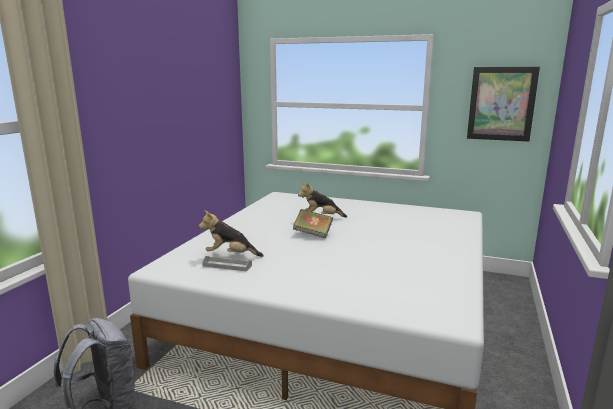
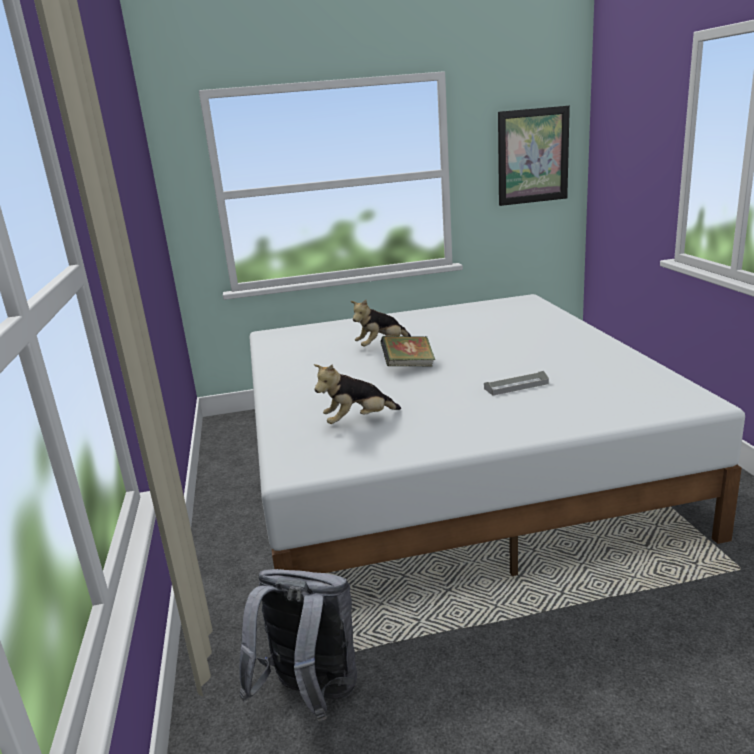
camera: 30 degrees left, 5 degrees up
grey tray [202,256,252,271] -> grey tray moved to [484,371,549,395]

